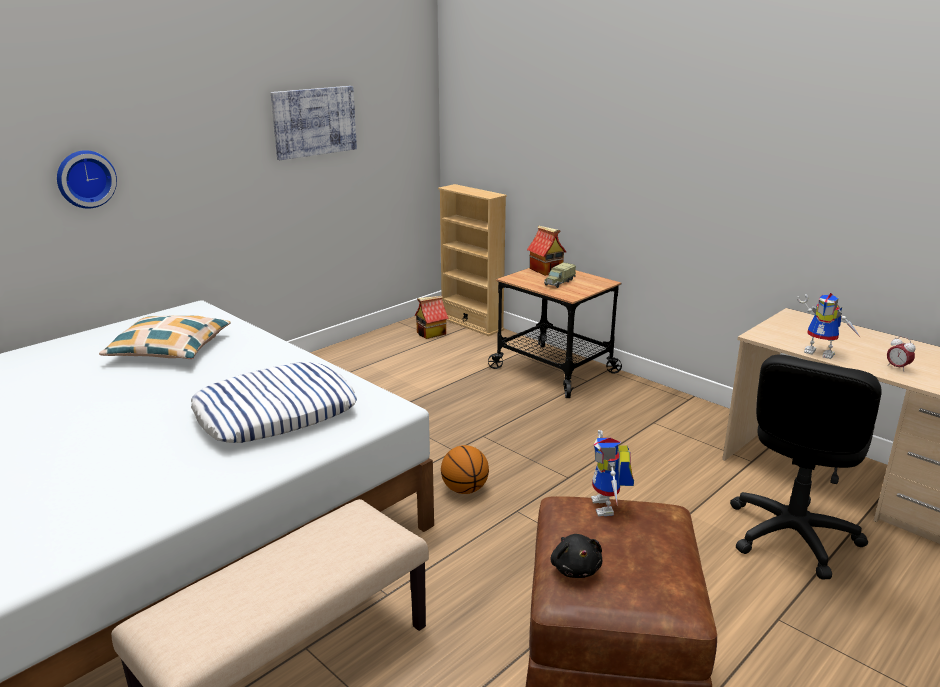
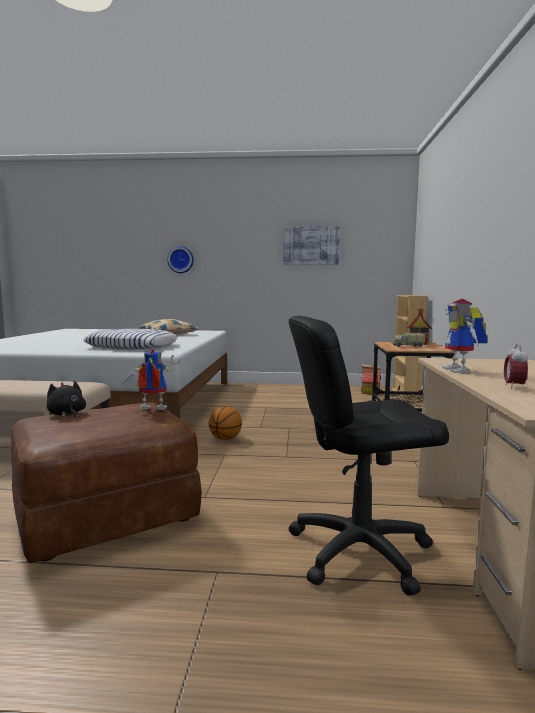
camera: 50 degrees right, 15 degrees down
black plush toy [551,534,602,578] -> black plush toy turned 105 degrees clockwise [47,381,86,418]
toy robot [591,430,634,516] -> toy robot turned 45 degrees clockwise [122,349,181,410]

